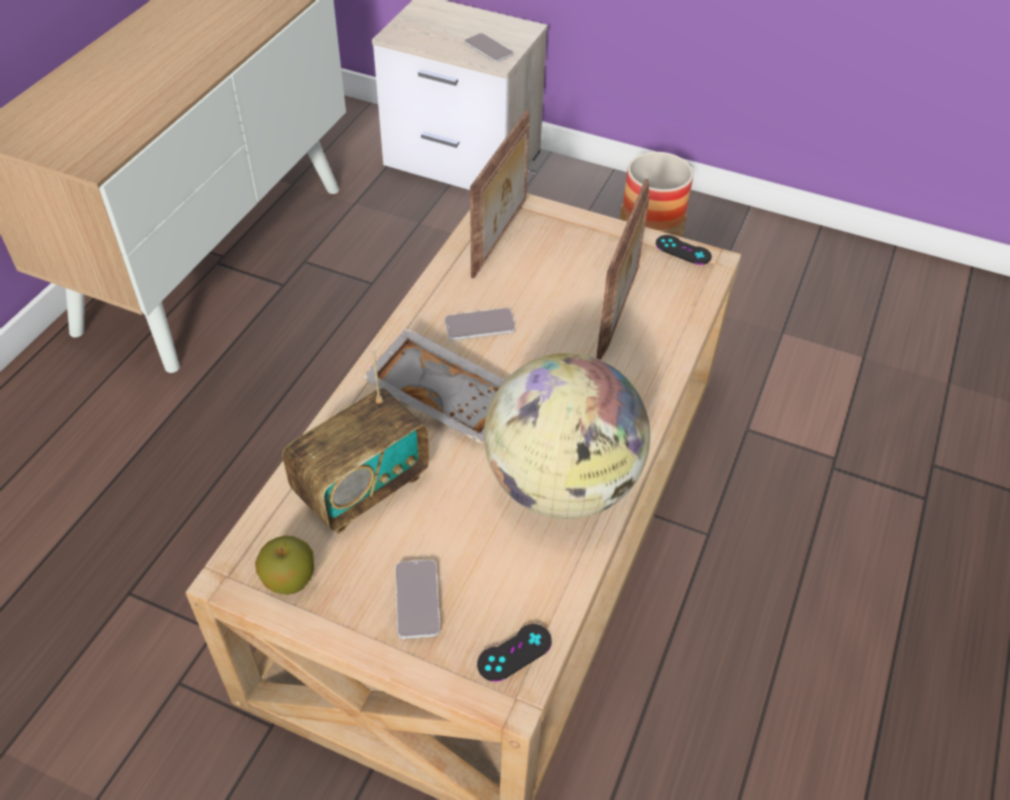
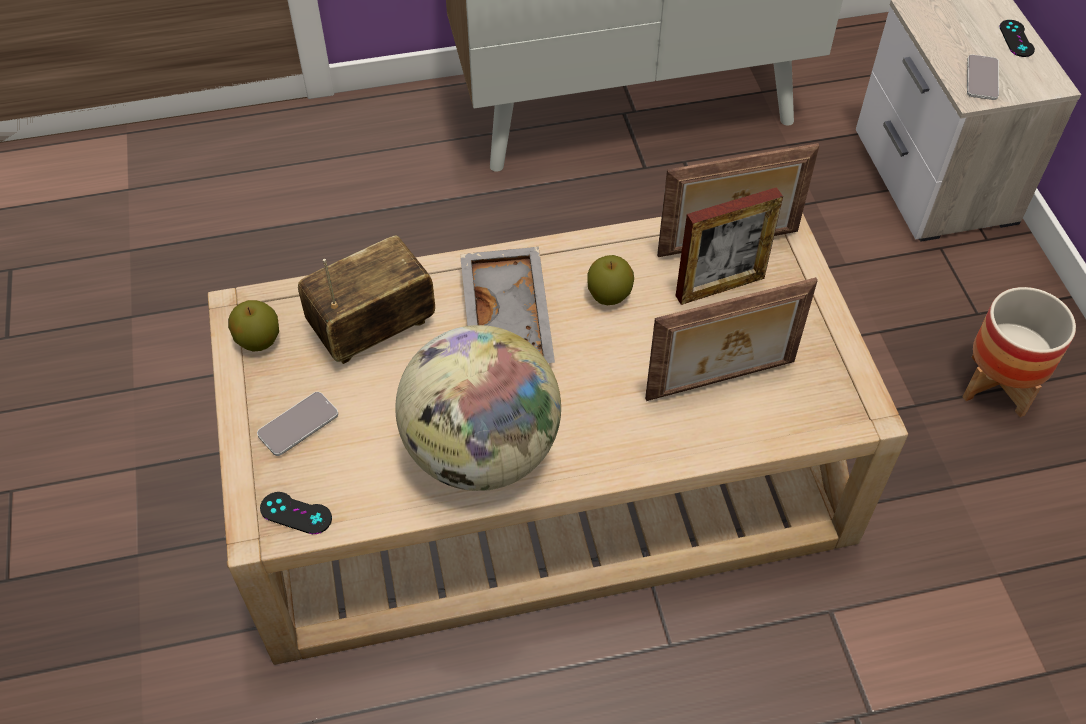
camera: 55 degrees right, 5 degrees up
radio [282,348,429,534] -> radio turned 135 degrees clockwise [298,236,435,364]
phone [445,308,516,340] -> apple [587,255,634,305]
black game controller [656,235,712,265] -> black game controller moved to [999,20,1035,57]
none -> picture frame [675,187,783,305]

